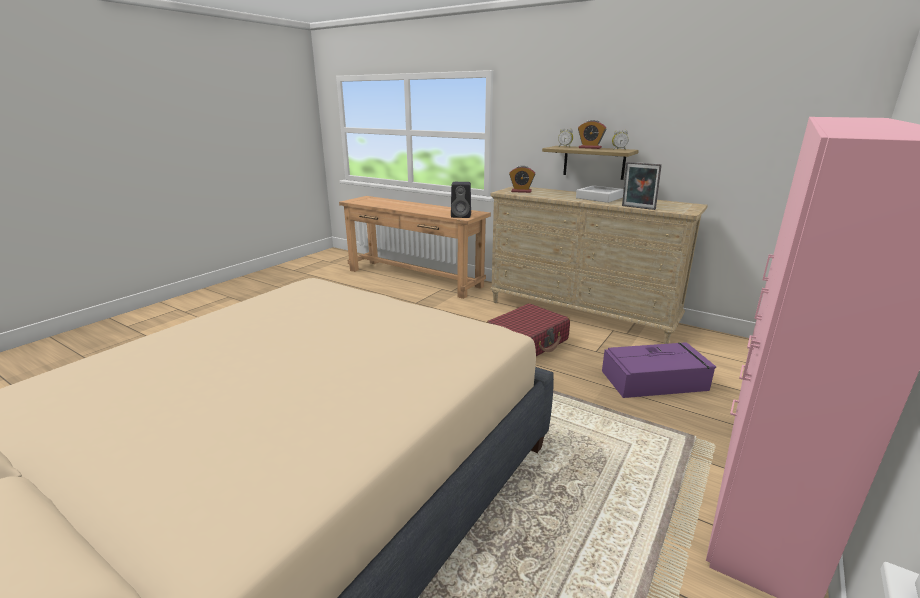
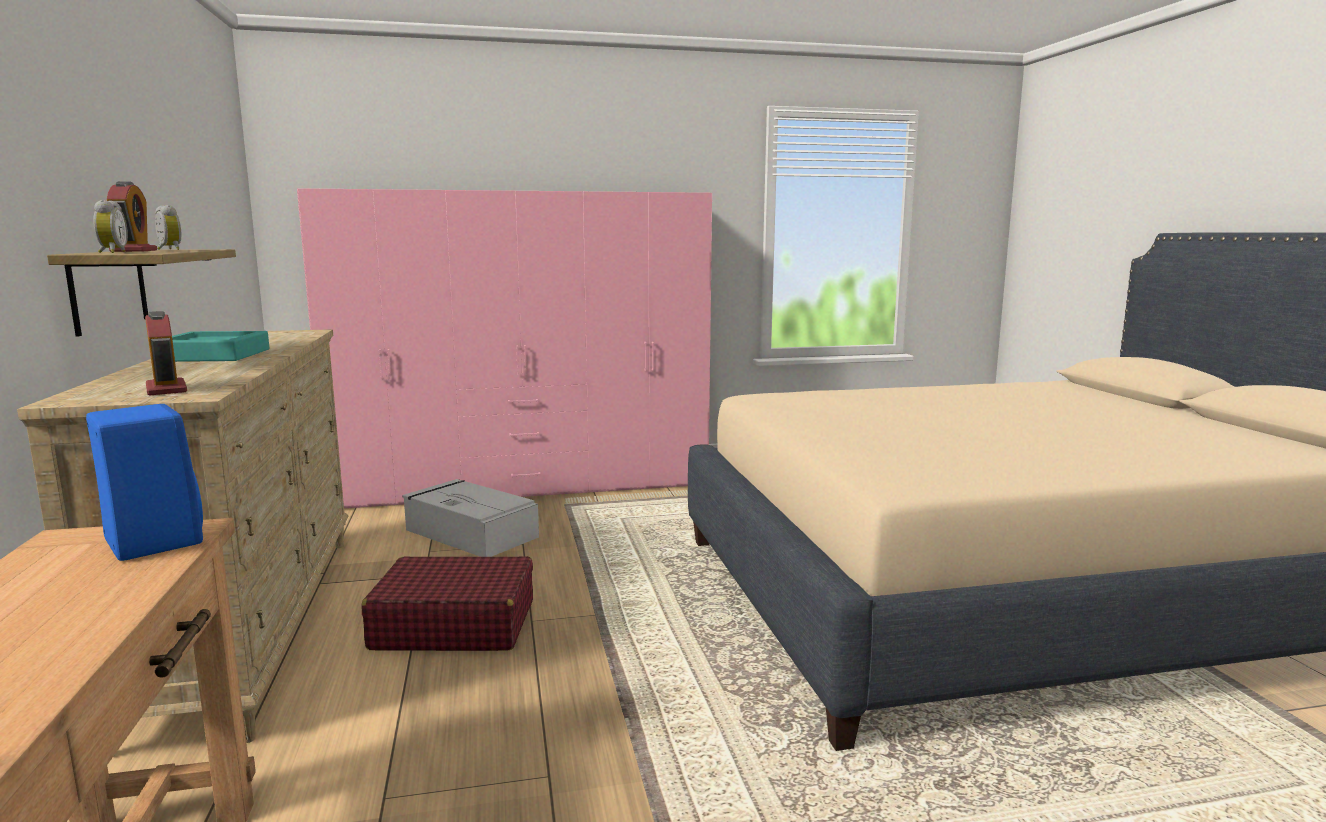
camera: 135 degrees left, 10 degrees down
black speaker [451,182,471,218] -> blue speaker [86,404,203,561]
grey tray [576,185,624,203] -> turquoise tray [172,331,270,362]
purple storage box [602,342,716,398] -> grey storage box [403,479,539,557]
picture frame [622,162,662,210] -> none

